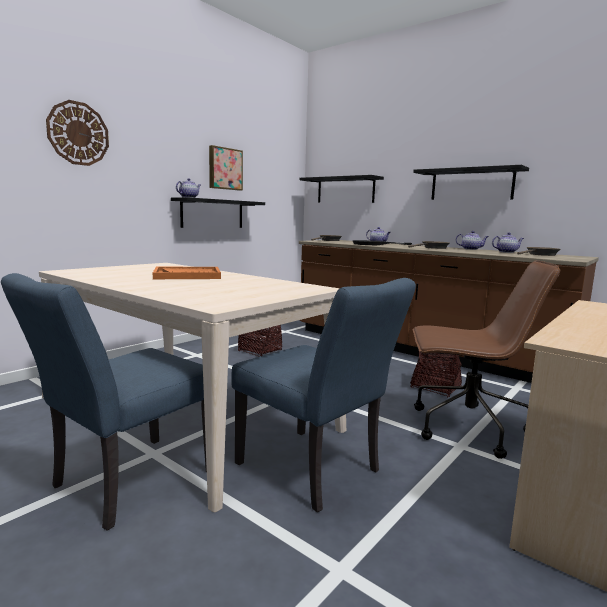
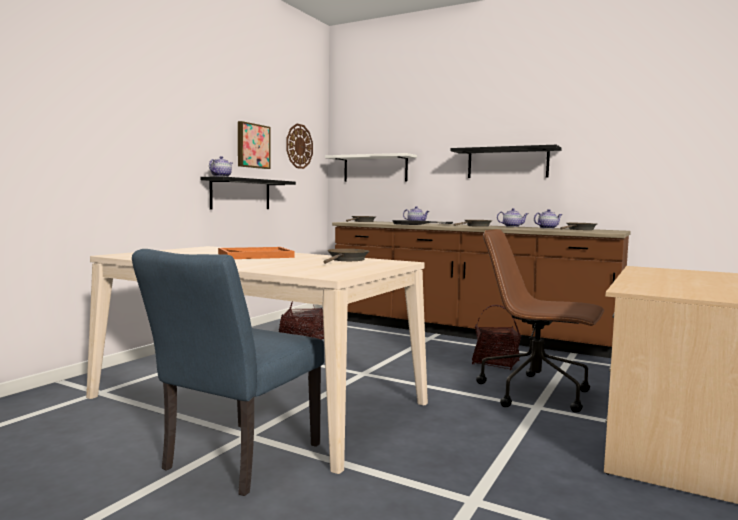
camera: 10 degrees left, 5 degrees down
wall clock [46,100,109,166] -> wall clock moved to [286,124,313,169]
blue chair [231,278,416,512] -> none
black shelf [299,175,384,203] -> white shelf [325,153,417,182]
brown office chair [413,260,560,459] -> brown office chair turned 150 degrees counterclockwise [476,229,604,412]
none -> brown frying pan [323,249,369,264]

